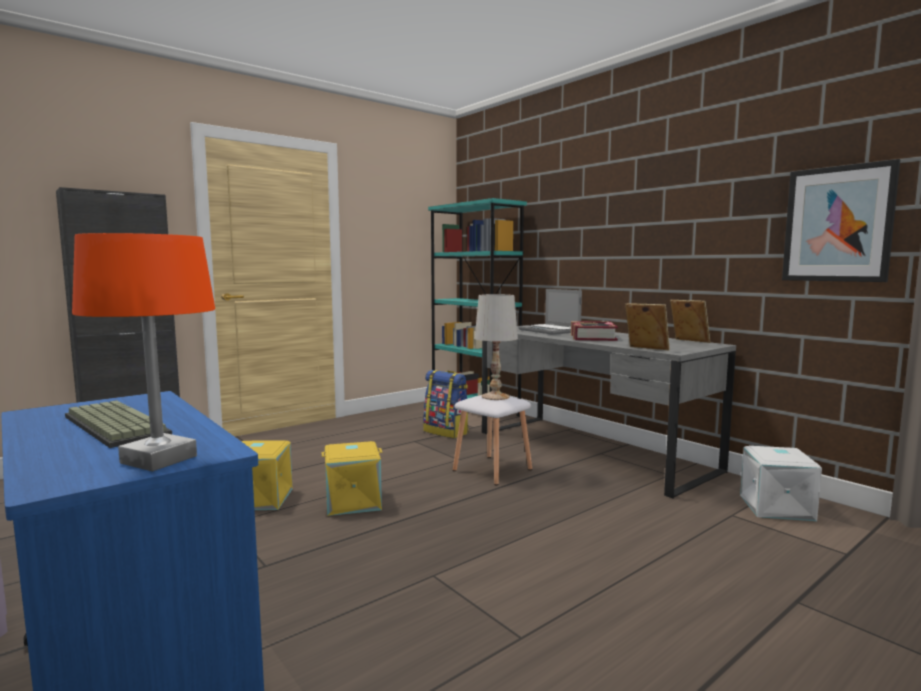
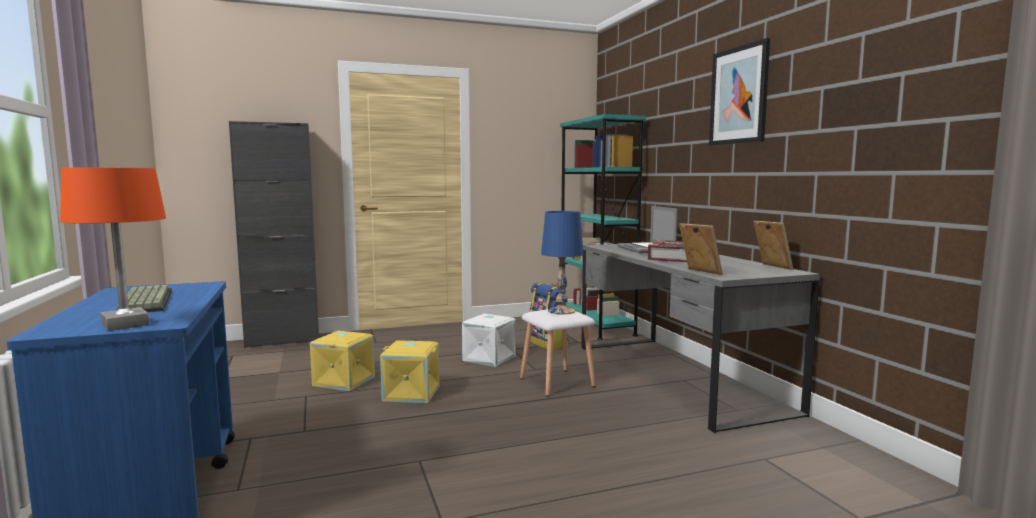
camera: 20 degrees right, 0 degrees up
white table lamp [475,294,518,400] -> blue table lamp [541,211,583,315]
white storage box [740,446,822,521] -> white storage box moved to [462,314,516,367]
picture [782,159,900,282] -> picture moved to [709,38,770,146]

